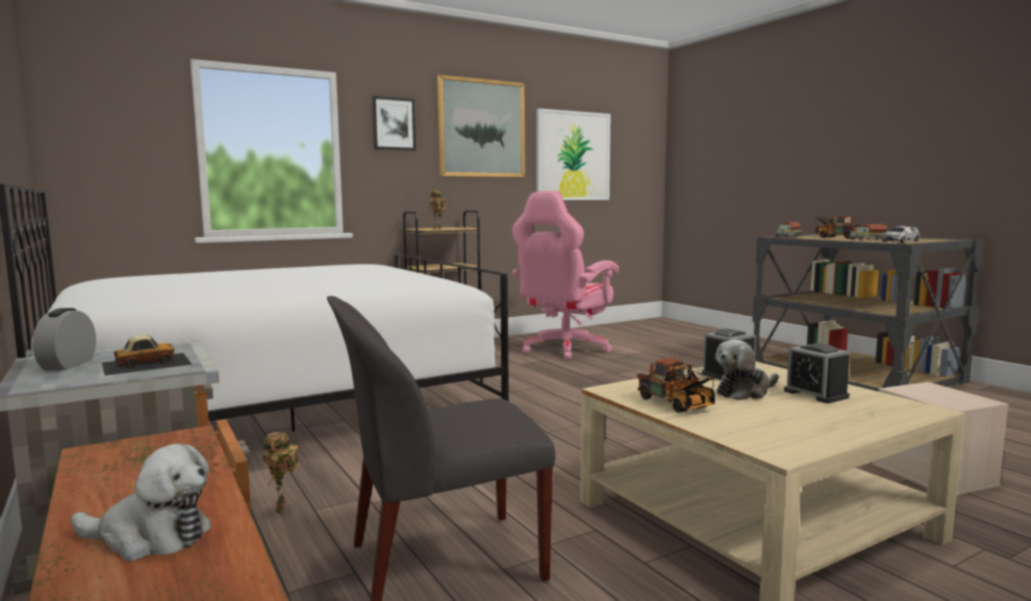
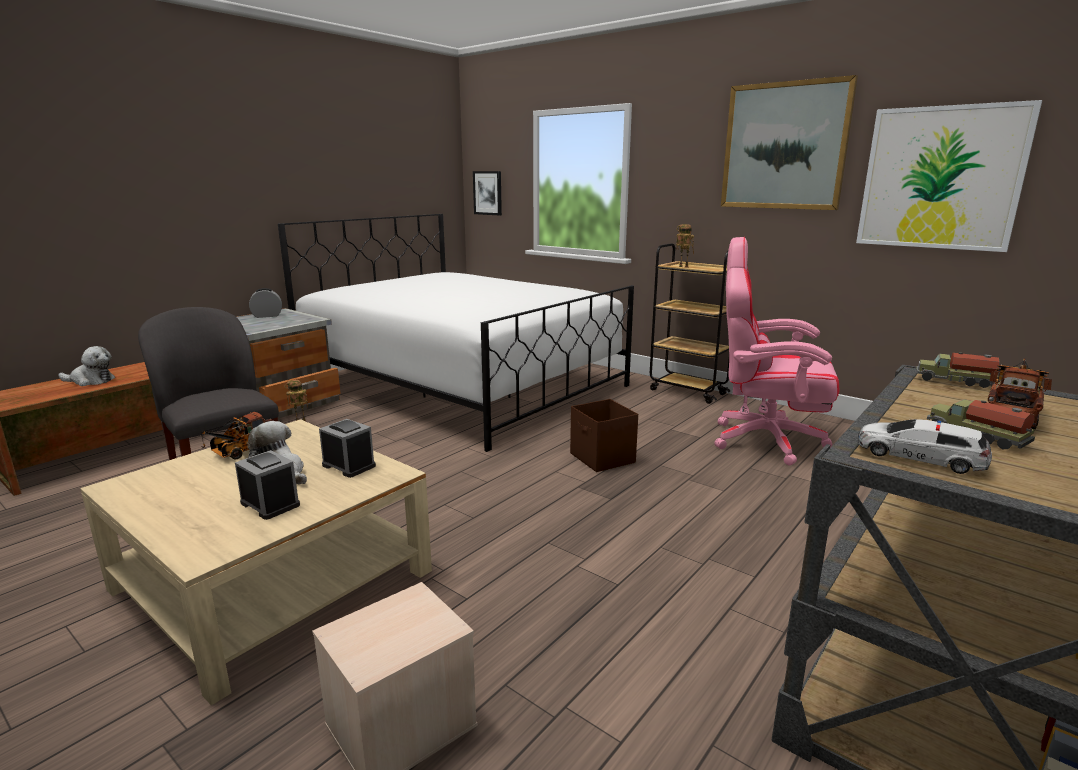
camera: 70 degrees right, 10 degrees up
plush toy [71,444,212,561] -> plush toy turned 75 degrees counterclockwise [58,346,115,386]
toy car [102,335,192,376] -> none
picture [372,96,416,151] -> picture moved to [473,171,502,216]
alarm clock [784,343,850,403] -> alarm clock turned 90 degrees clockwise [235,450,300,520]
none -> brown storage box [570,399,638,472]

